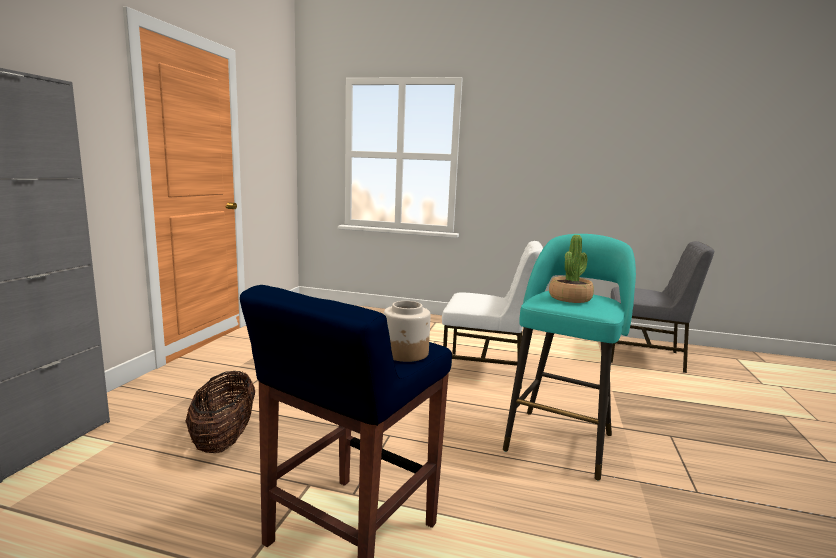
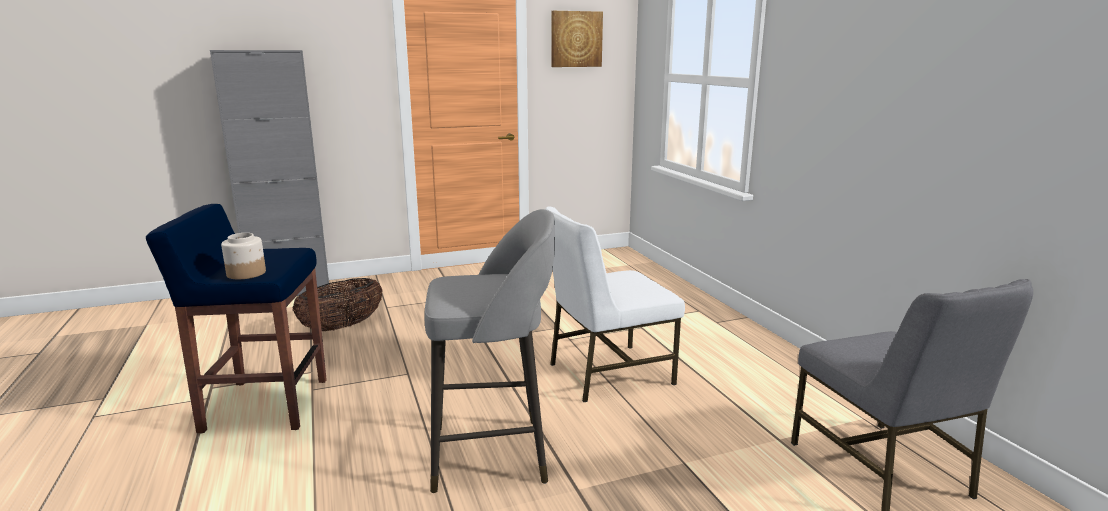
camera: 55 degrees right, 5 degrees up
white chair [442,241,543,389] -> white chair turned 90 degrees clockwise [545,206,685,402]
turquoise stool [503,234,636,481] -> grey stool [424,209,555,493]
potted plant [549,235,594,303] -> none
none -> picture [552,11,603,67]

